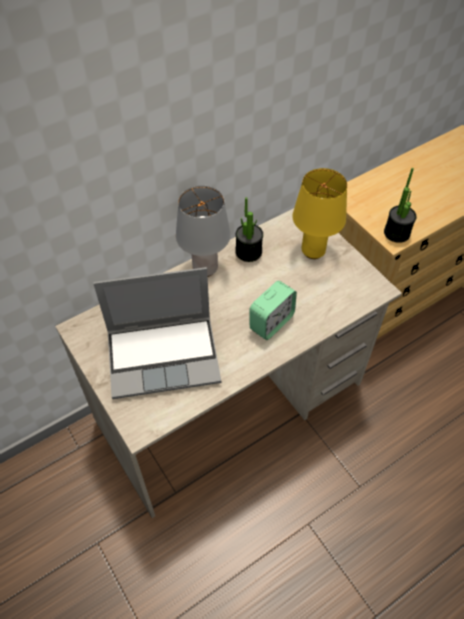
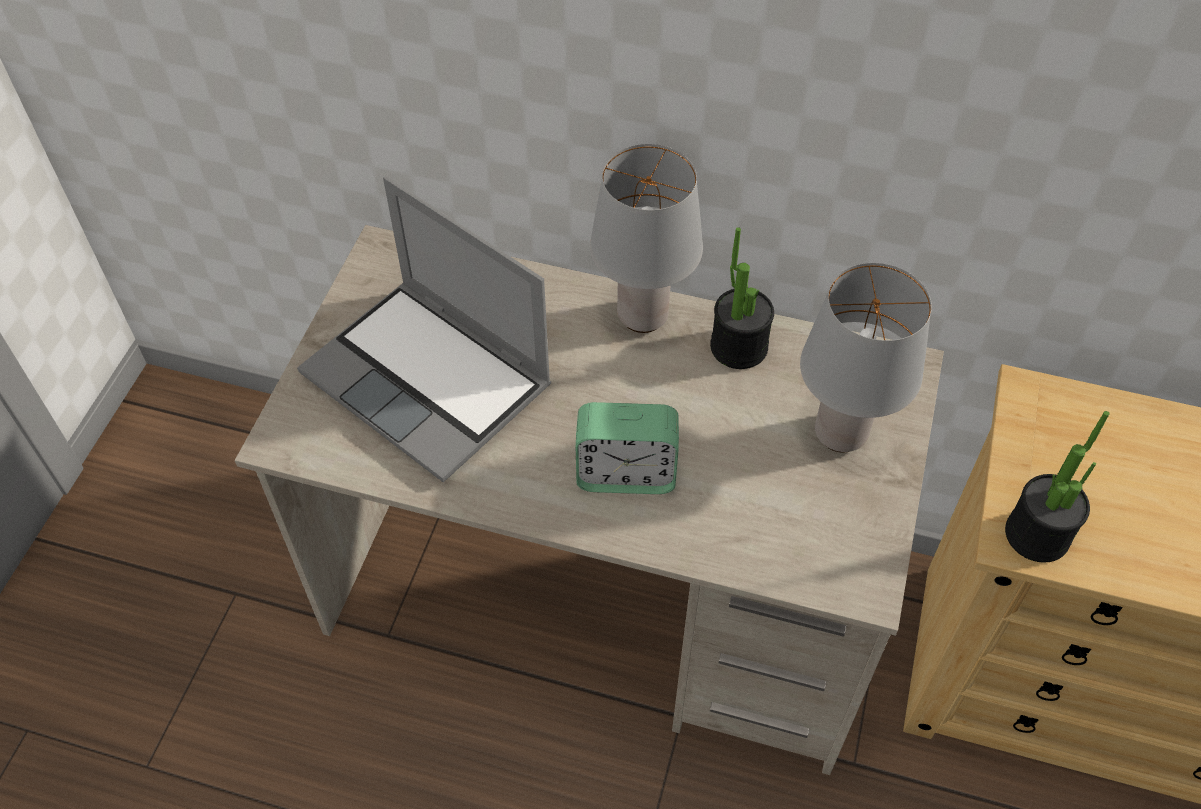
camera: 50 degrees right, 0 degrees up
yellow table lamp [293,168,347,259] -> grey table lamp [800,263,932,452]

